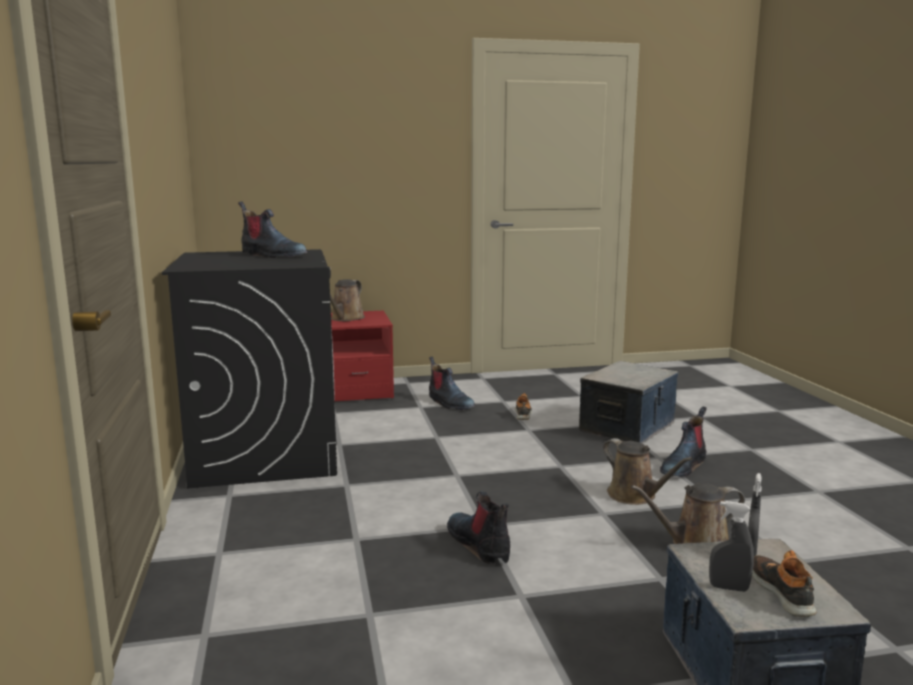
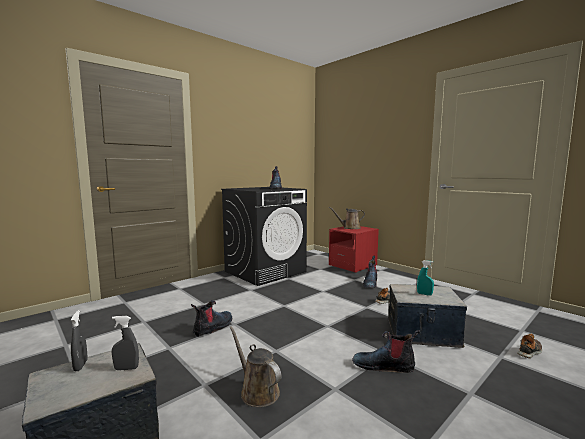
camera: 60 degrees right, 5 degrees down
brown watering can [603,438,693,505] -> none
shoe [752,550,817,617] -> shoe moved to [517,333,542,358]
none -> turquoise spray bottle [417,260,434,295]

